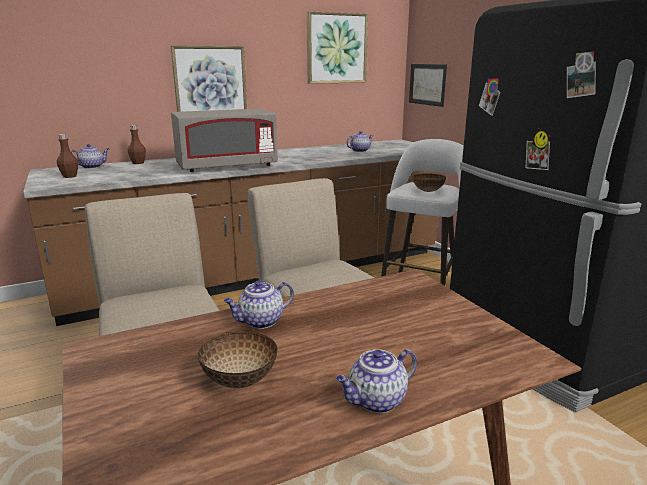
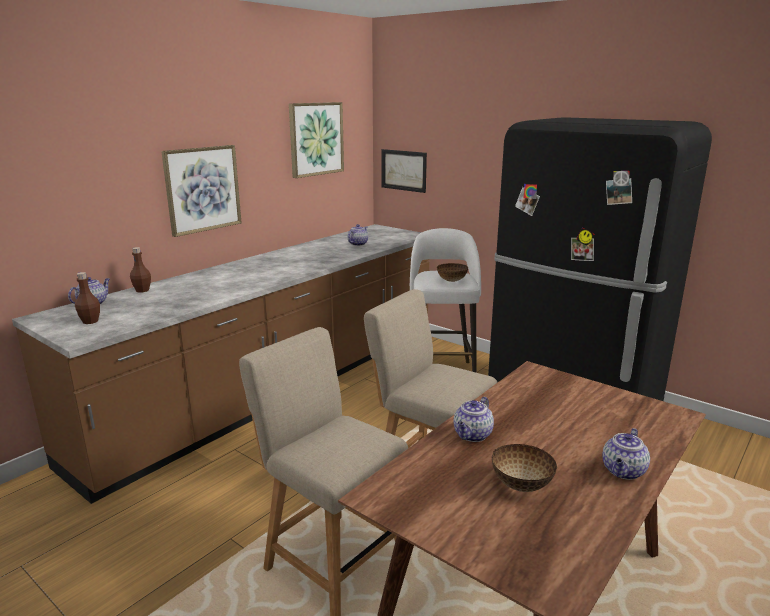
camera: 25 degrees left, 0 degrees up
grey microwave [171,109,278,172] -> none

